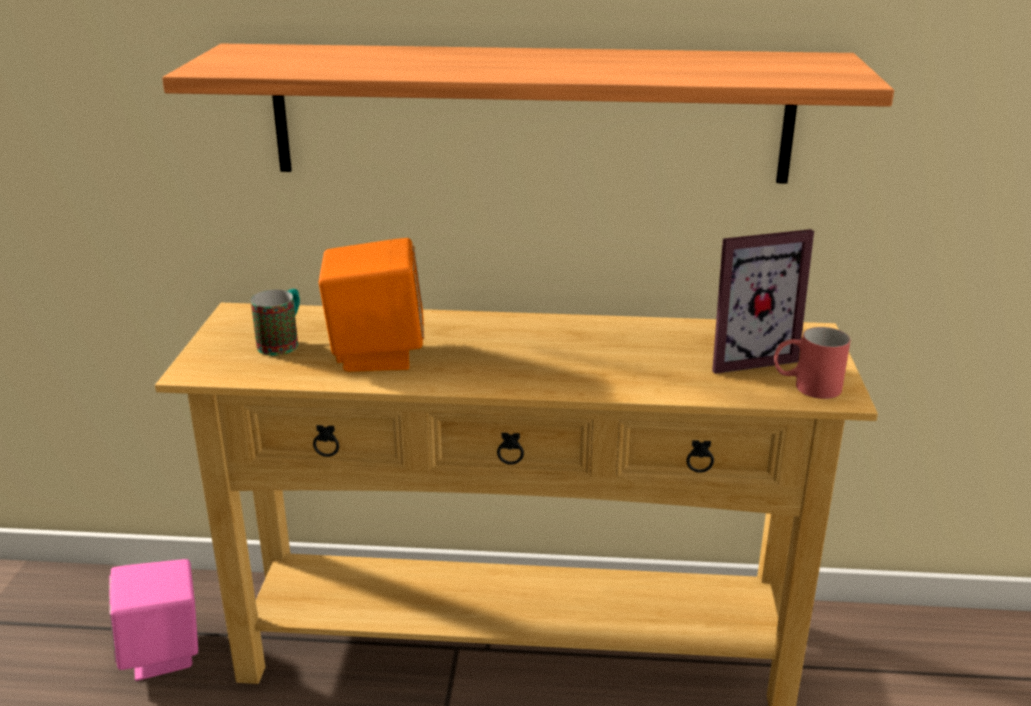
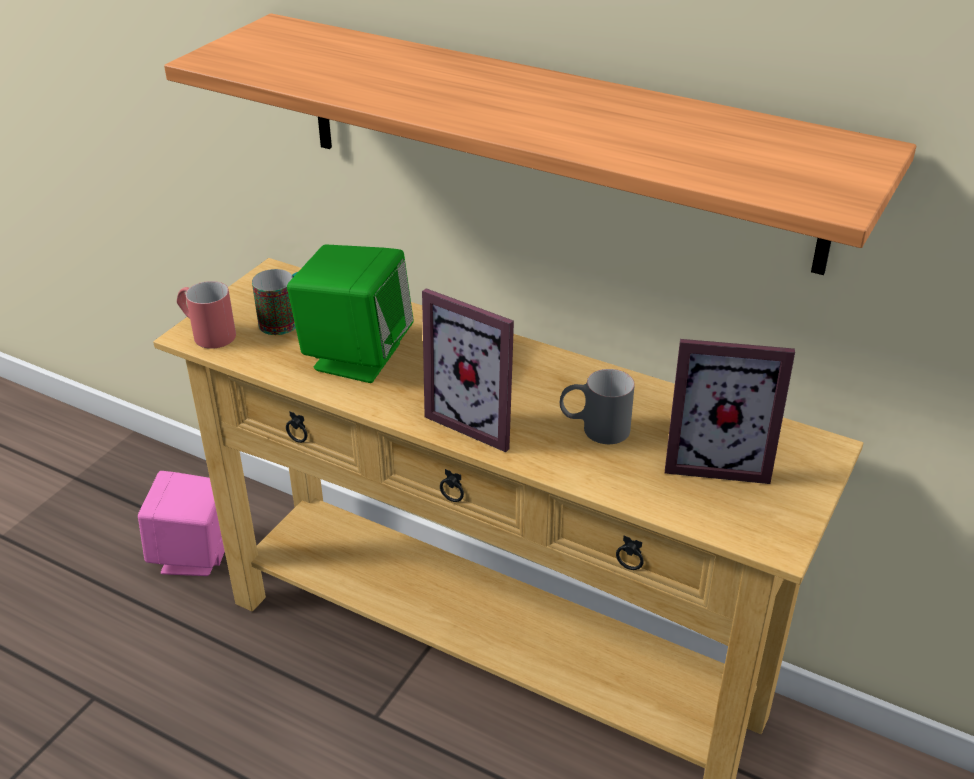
camera: 25 degrees right, 10 degrees up
orange speaker [319,238,424,372] -> green speaker [287,245,414,383]
red mug [774,327,850,399] -> red mug moved to [177,281,236,349]
none -> picture frame [422,288,514,452]
none -> grey mug [560,369,635,444]

